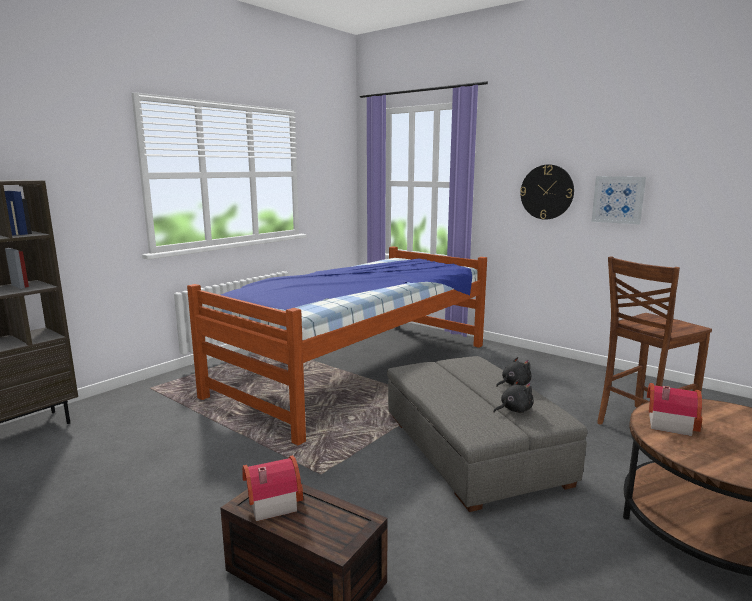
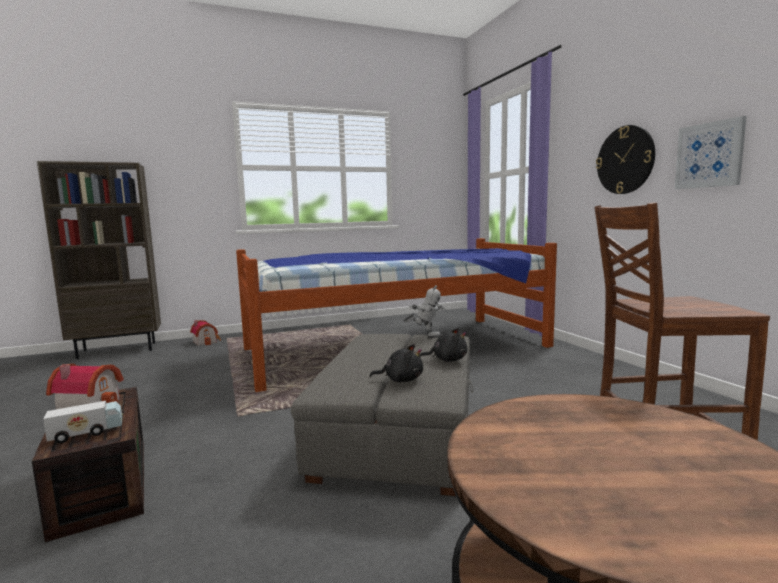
camera: 30 degrees right, 5 degrees down
toy house [647,383,702,436] -> toy house moved to [190,320,221,346]
none -> toy truck [43,401,123,444]
none -> toy robot [403,285,445,338]

